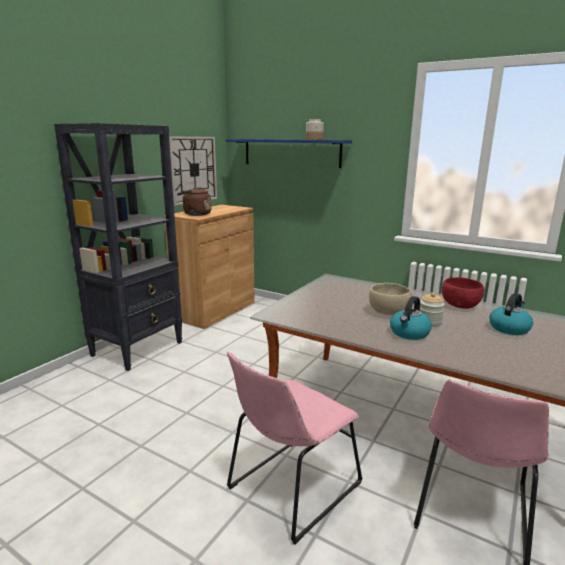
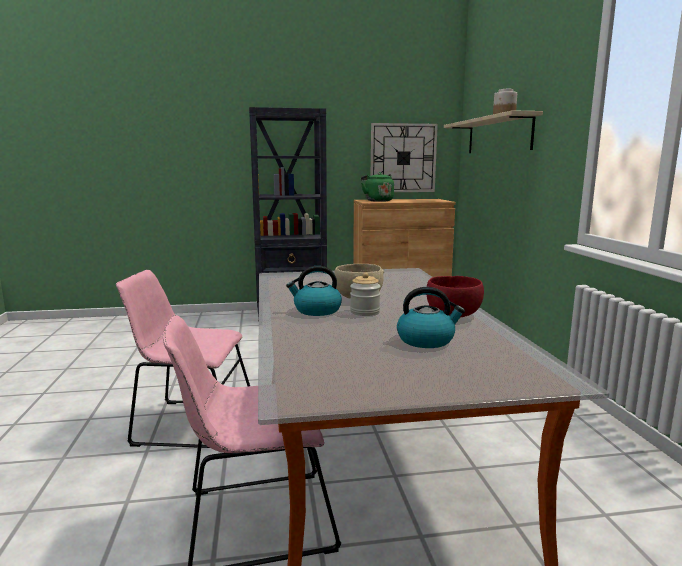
camera: 50 degrees right, 5 degrees down
brown kettle [177,187,211,216] -> green kettle [361,172,394,202]
blue shelf [226,139,352,168] -> beige shelf [444,110,543,153]

